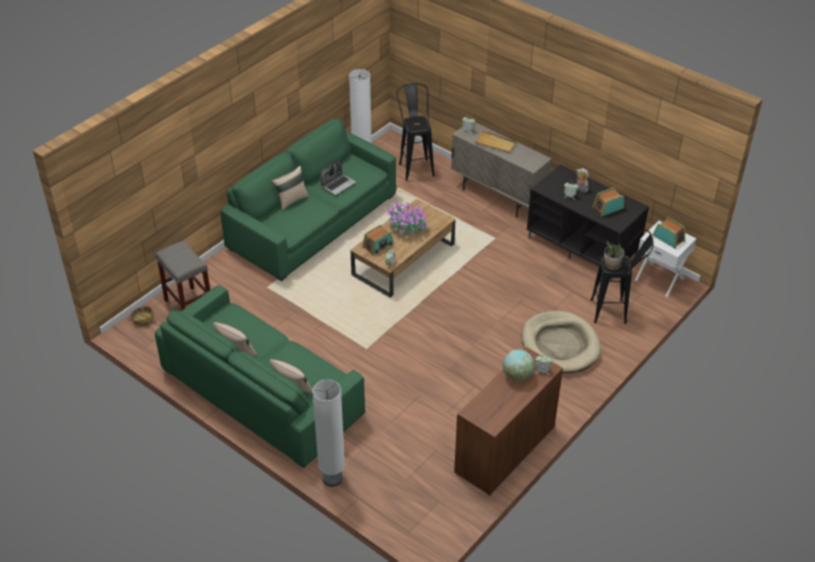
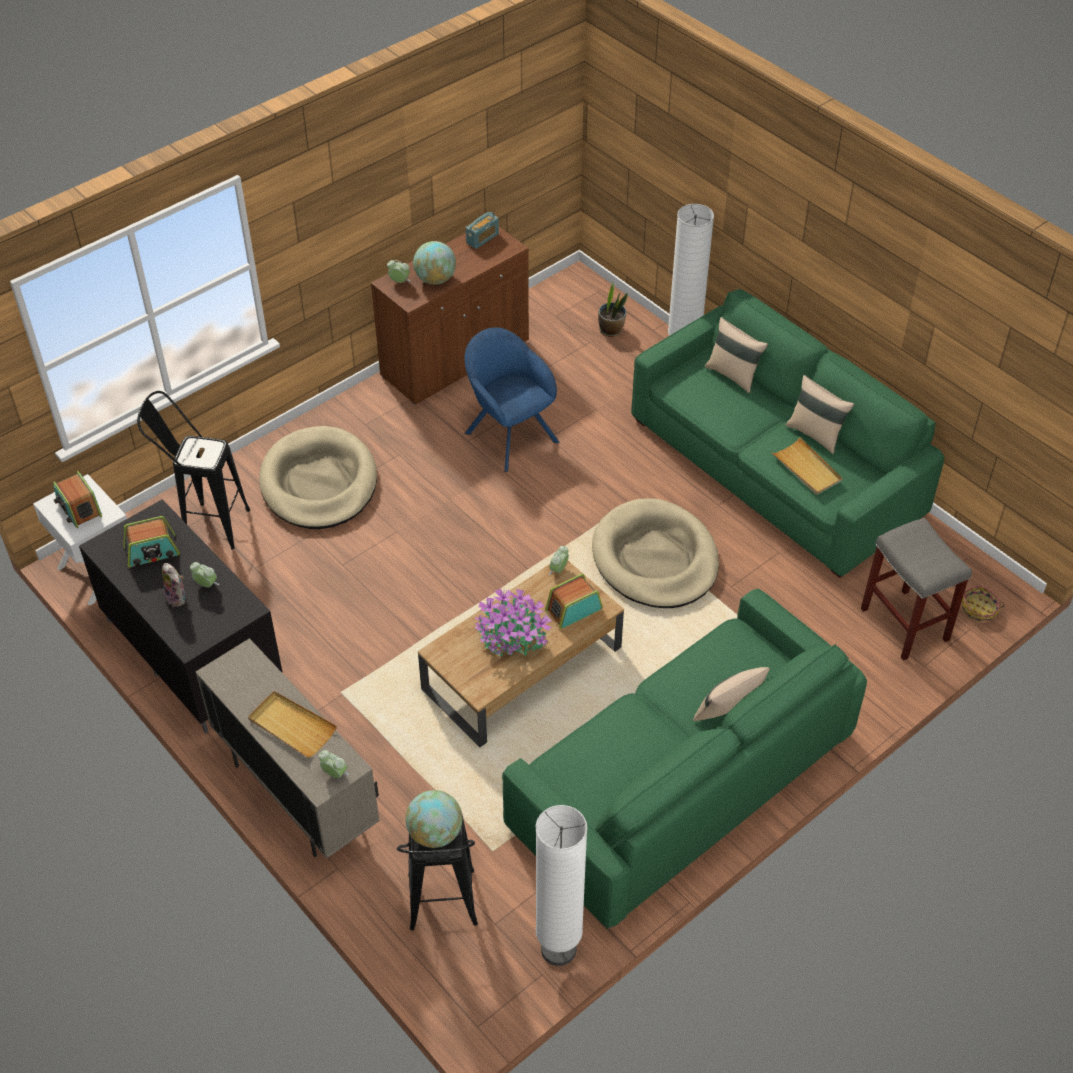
camera: 170 degrees left, 5 degrees up
laptop [320,158,356,195] -> none
potted plant [604,240,625,270] -> potted plant moved to [598,282,628,337]
none -> globe [405,790,462,848]
none -> blue armchair [464,328,559,472]
none -> radio [466,212,499,249]
none -> beige dog bed [592,498,719,608]
none -> beige tray [771,437,842,495]

